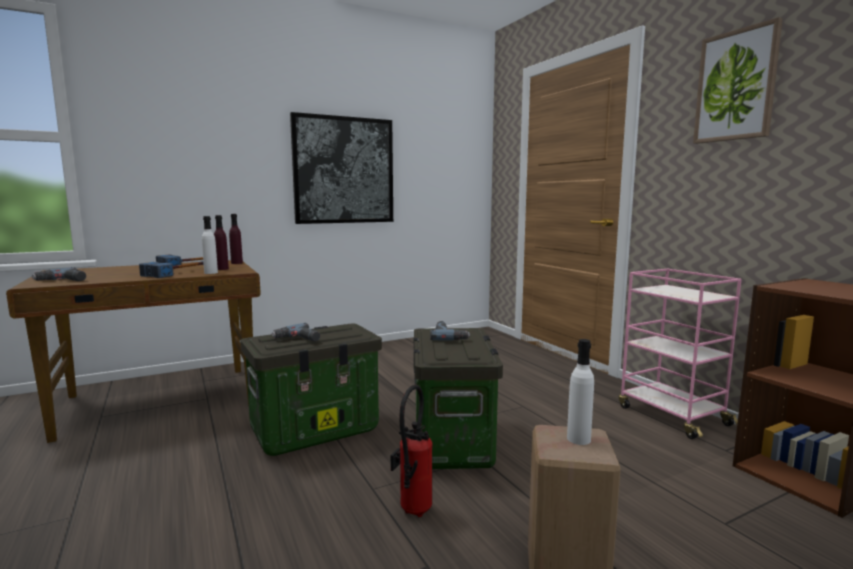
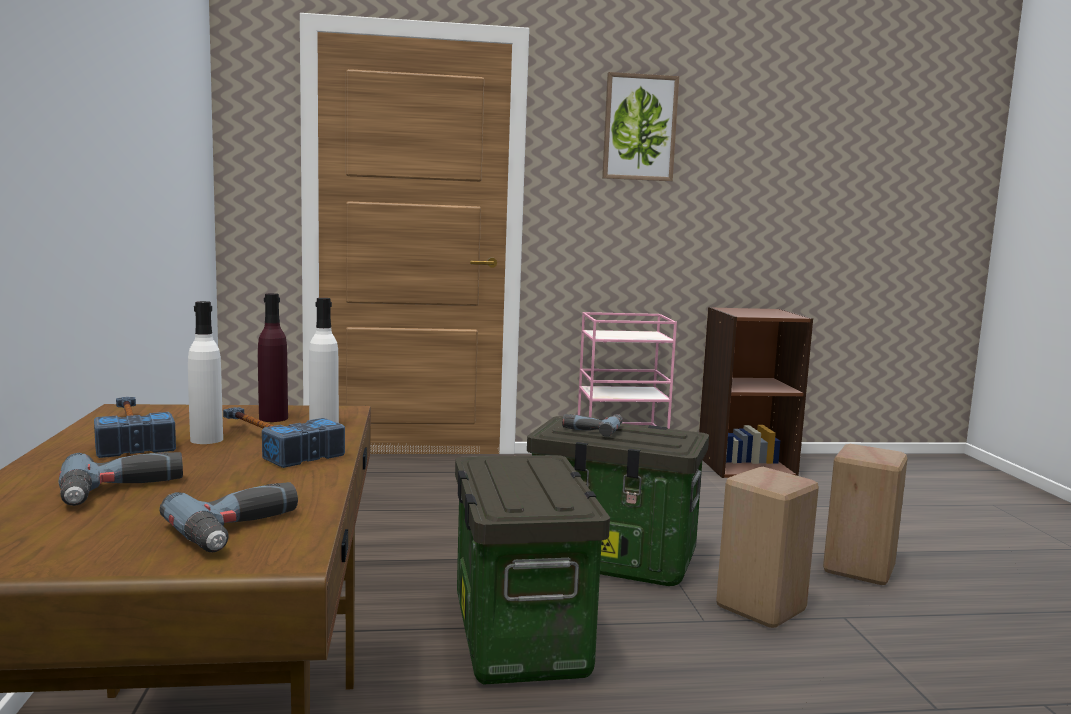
camera: 70 degrees left, 0 degrees up
purple bottle [229,214,243,264] -> none
power drill [271,323,320,342] -> power drill moved to [59,452,183,506]
picture [290,112,393,224] -> none
fire extinguisher [390,385,433,517] -> beige stool [716,467,819,628]
white bottle [567,339,594,445] -> white bottle moved to [188,301,223,444]

